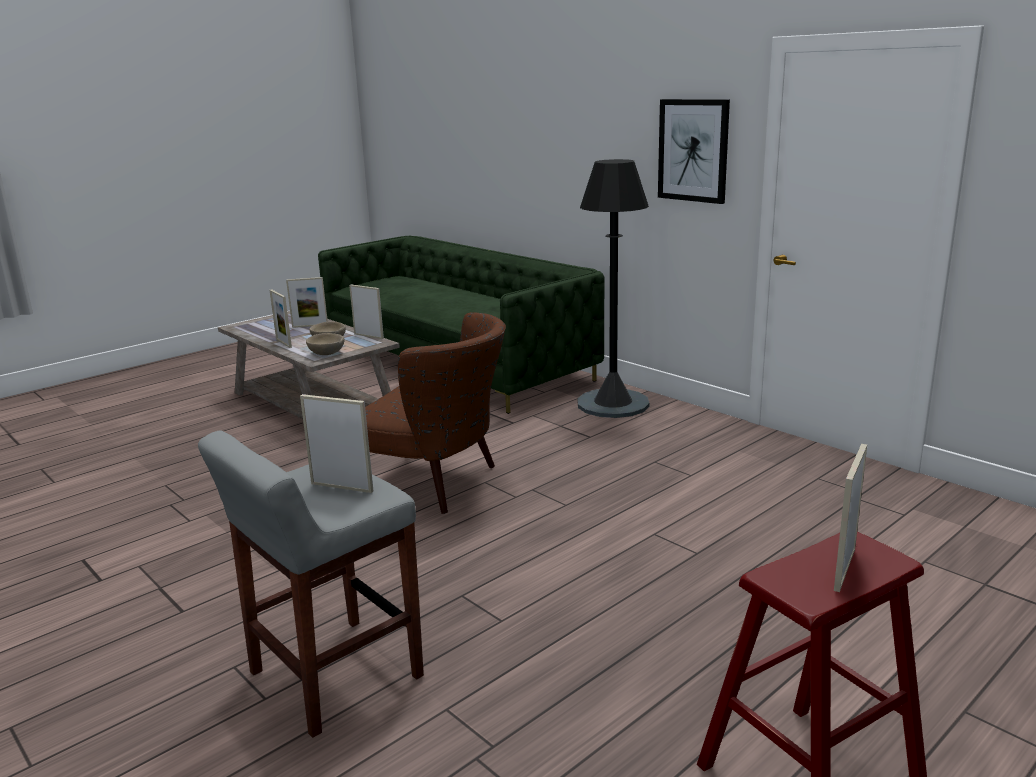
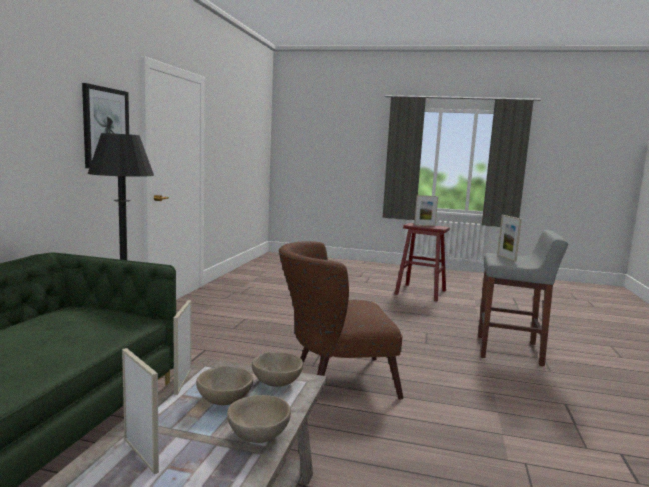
camera: 125 degrees left, 10 degrees down
picture frame [270,289,292,348] -> beige bowl [227,395,291,443]
brown armchair [365,312,506,514] -> brown armchair turned 90 degrees counterclockwise [278,241,403,402]

